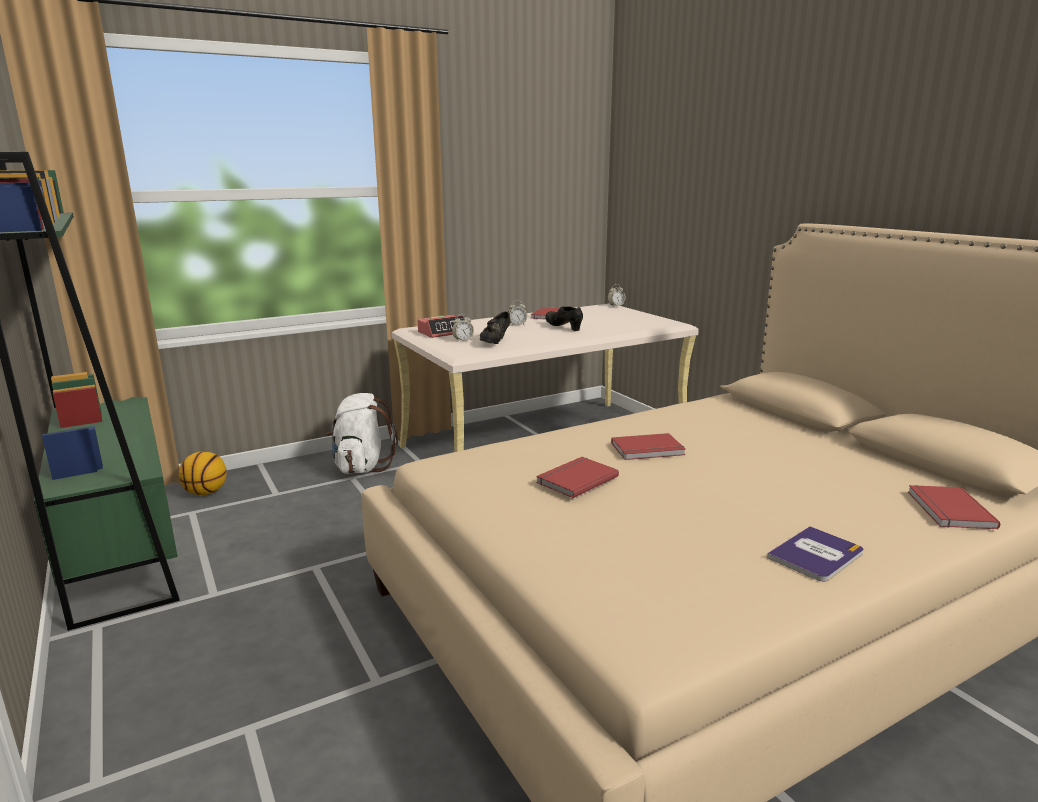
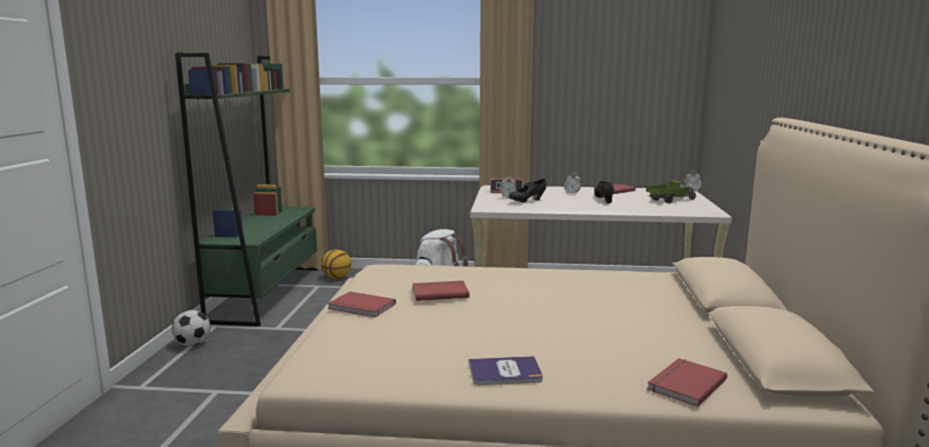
camera: 35 degrees right, 5 degrees down
red book [611,433,686,460] -> red book moved to [328,291,396,317]
none -> football [172,310,210,346]
none -> toy truck [646,180,696,204]

